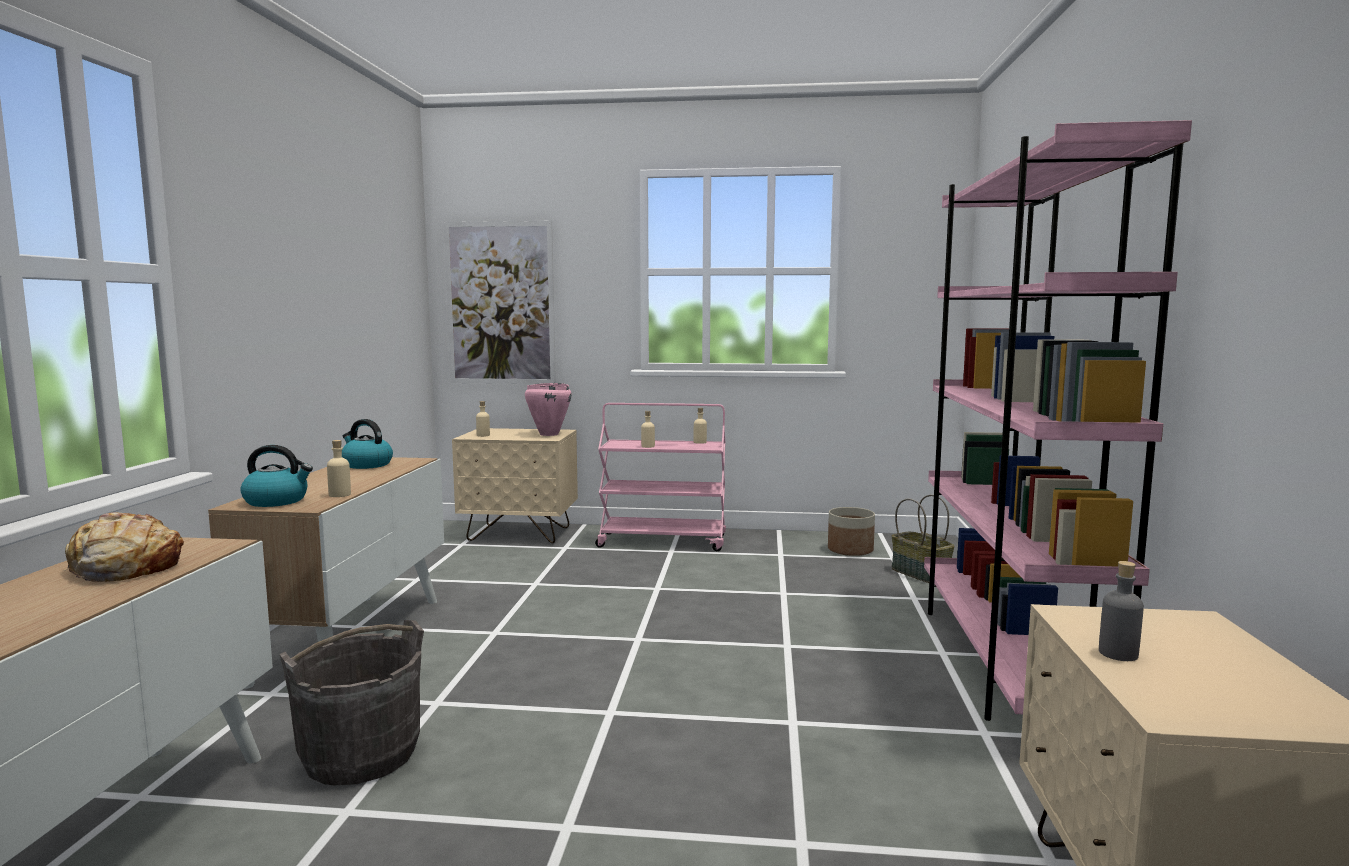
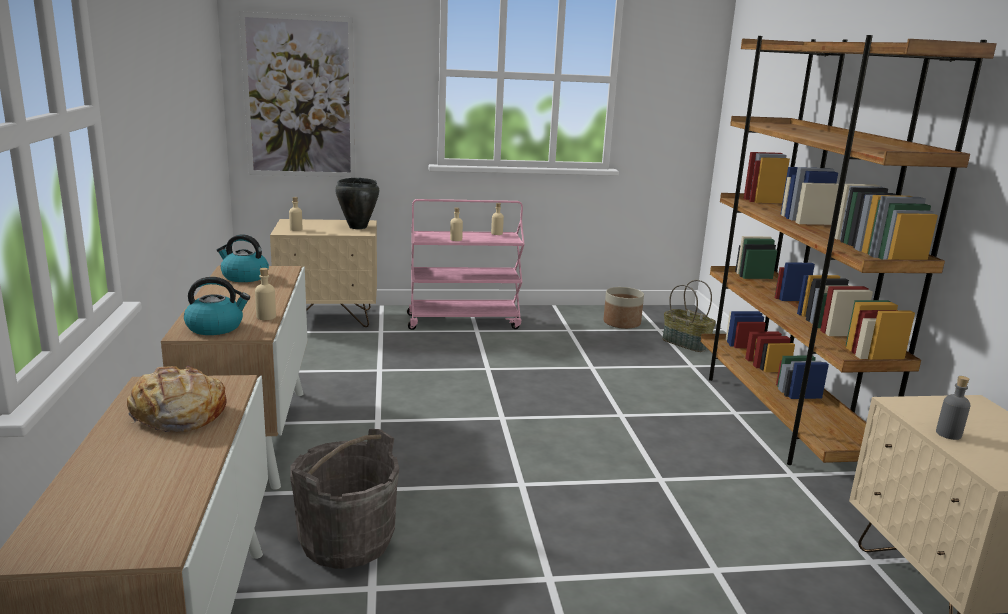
camera: 15 degrees left, 10 degrees up
pink cooking pot [525,383,572,436] -> black cooking pot [335,178,379,229]
pink bookcase [924,120,1192,721] -> brown bookcase [701,35,997,465]

